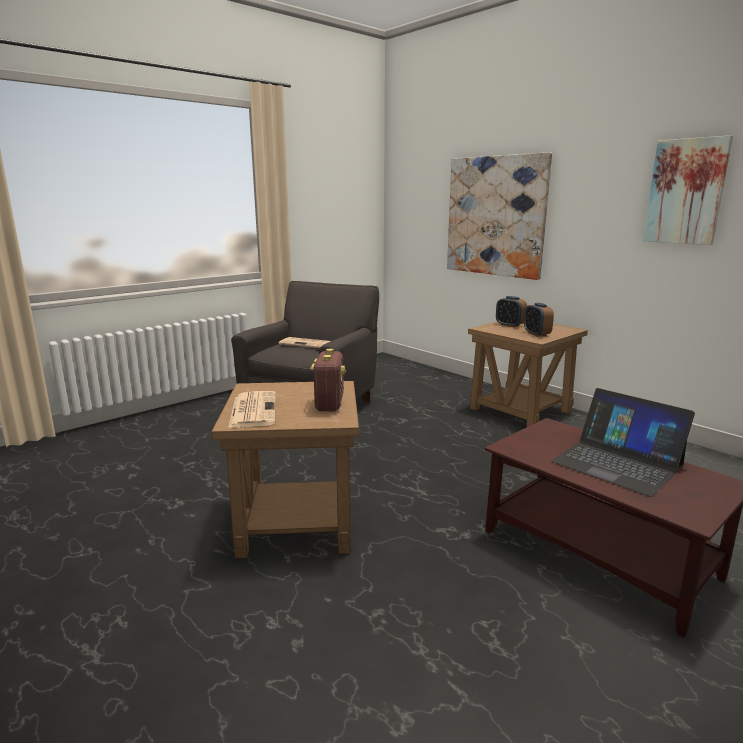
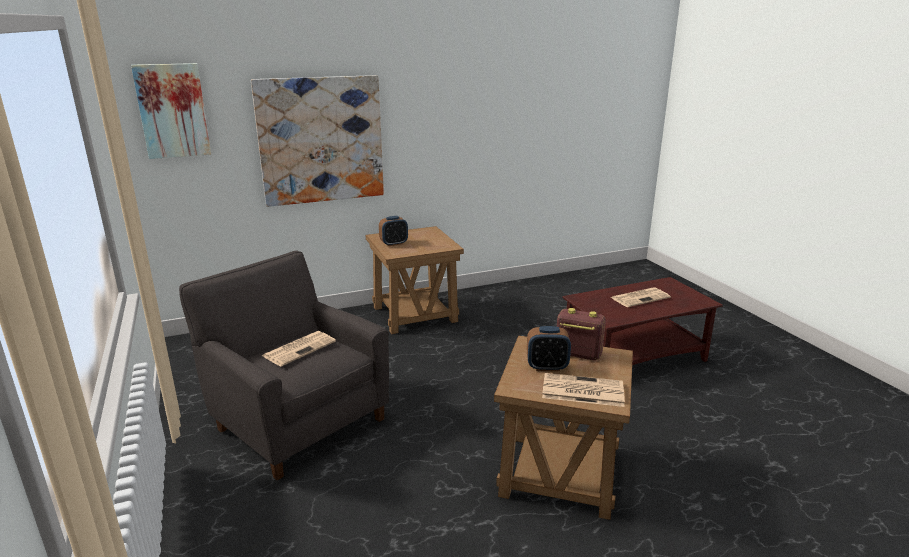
camera: 70 degrees left, 5 degrees up
alarm clock [524,303,554,337] -> alarm clock moved to [527,326,571,371]
laptop [551,388,695,497] -> newspaper [610,287,671,307]
picture [643,135,733,245] -> picture moved to [131,63,211,159]

